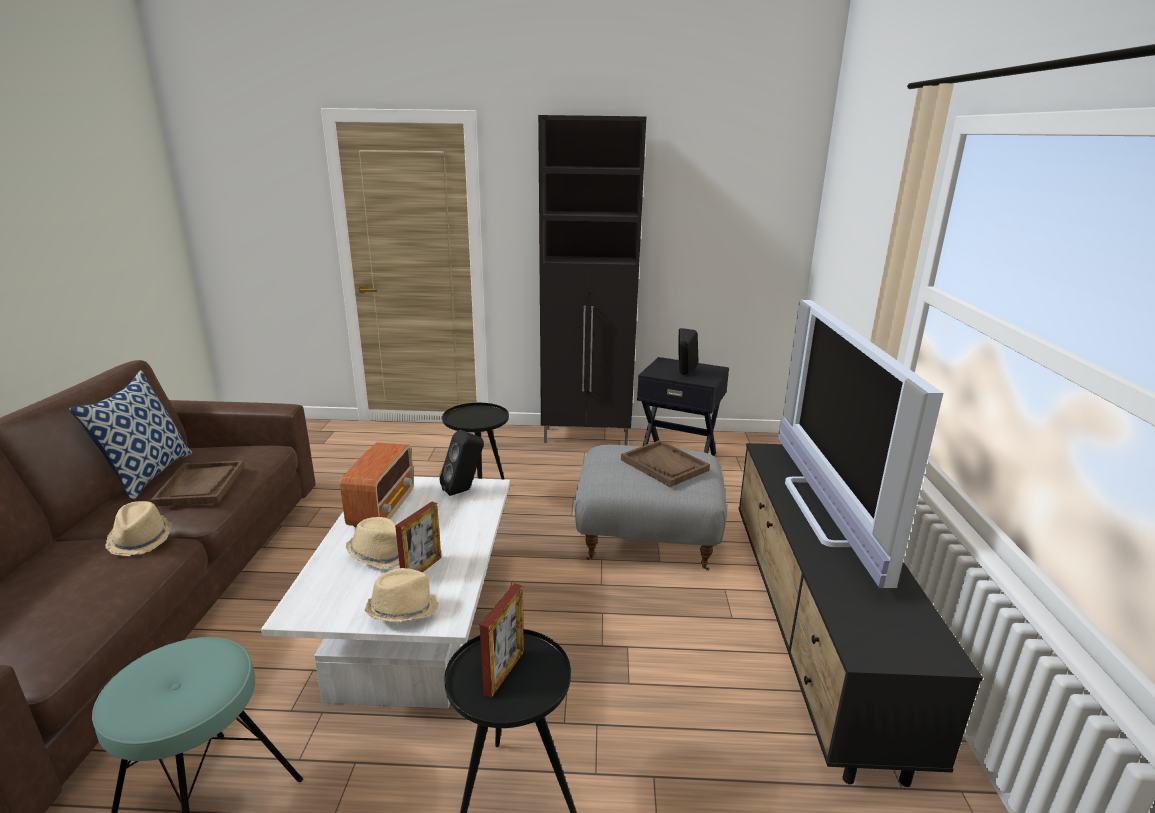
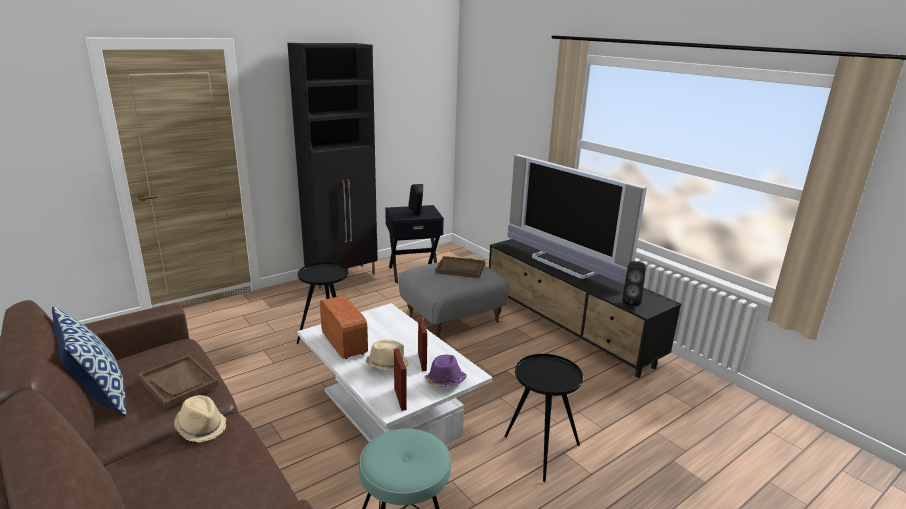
camera: 40 degrees left, 0 degrees up
beige hat [365,568,439,623] -> purple hat [425,355,467,387]
black speaker [439,429,484,496] -> black speaker moved to [622,261,646,306]
picture frame [480,583,524,698] -> picture frame moved to [394,348,407,411]

